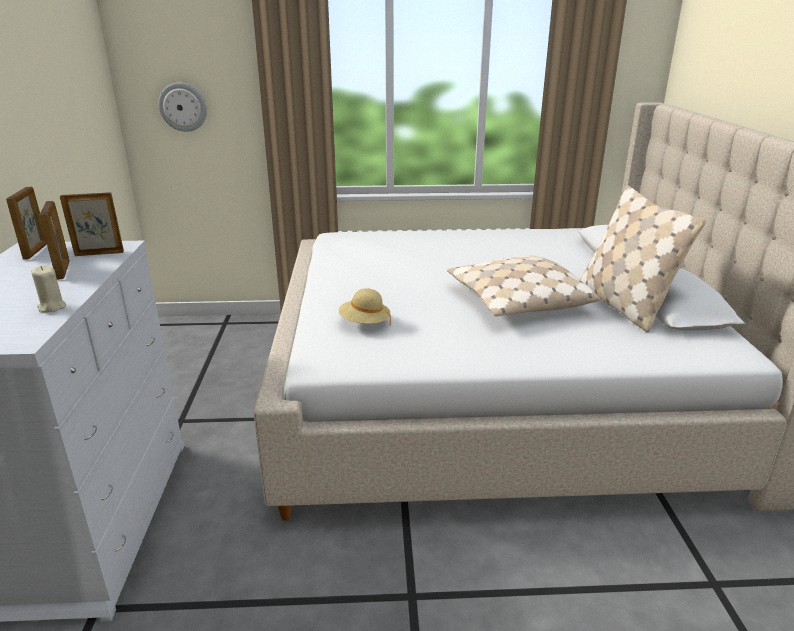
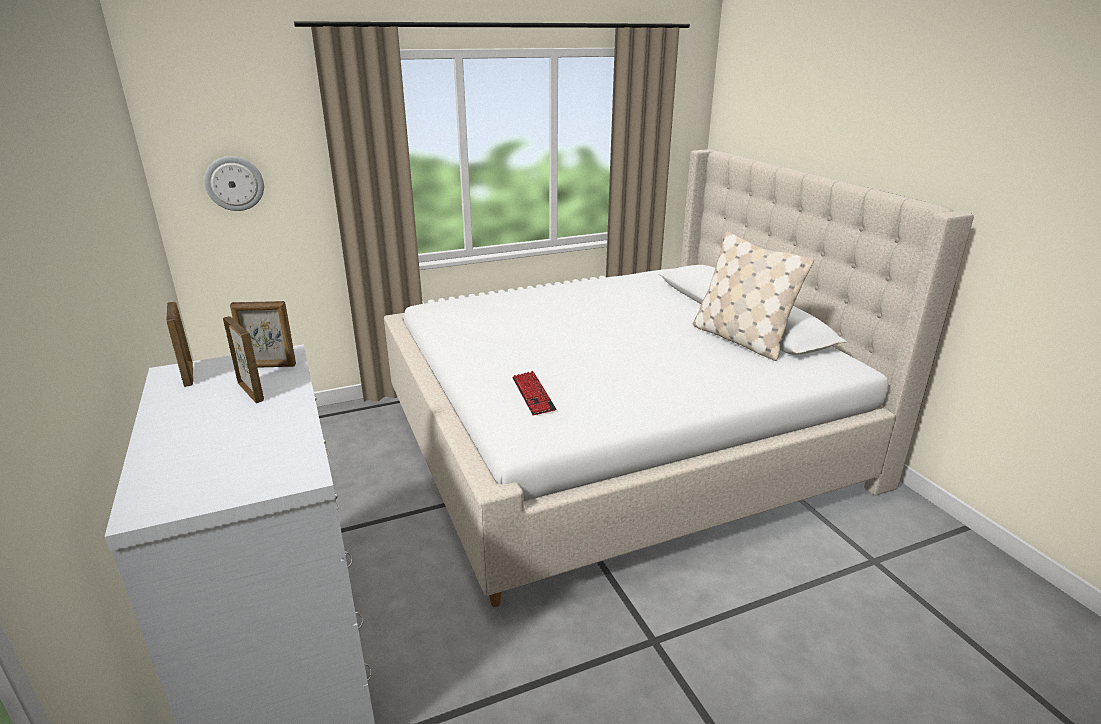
camera: 20 degrees left, 0 degrees up
beige candle [31,265,66,313] -> none
picture frame [60,192,124,256] -> picture frame turned 150 degrees counterclockwise [230,301,296,368]
beige hat [339,288,391,325] -> keyboard [512,371,556,416]
beige pillow [447,256,600,316] -> none

